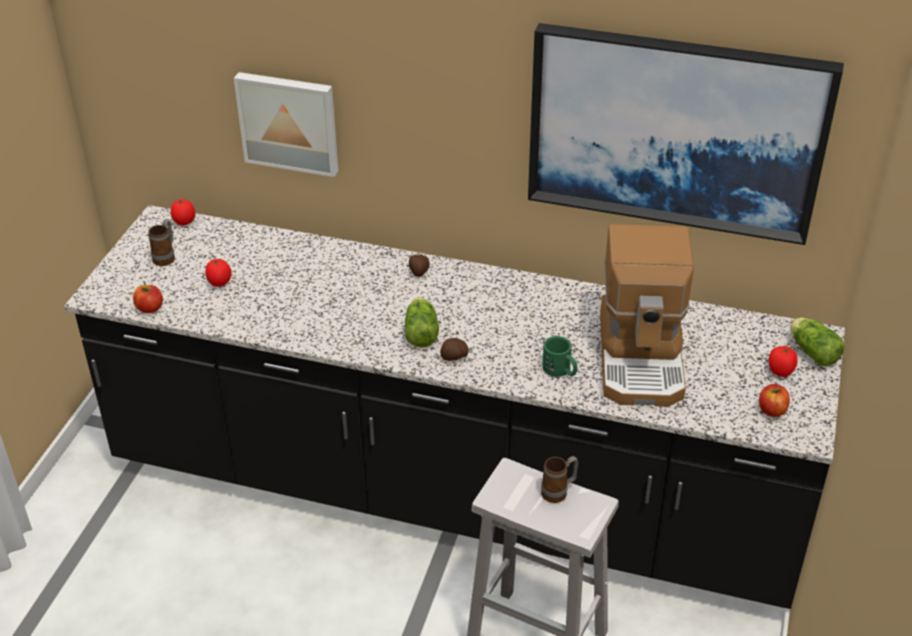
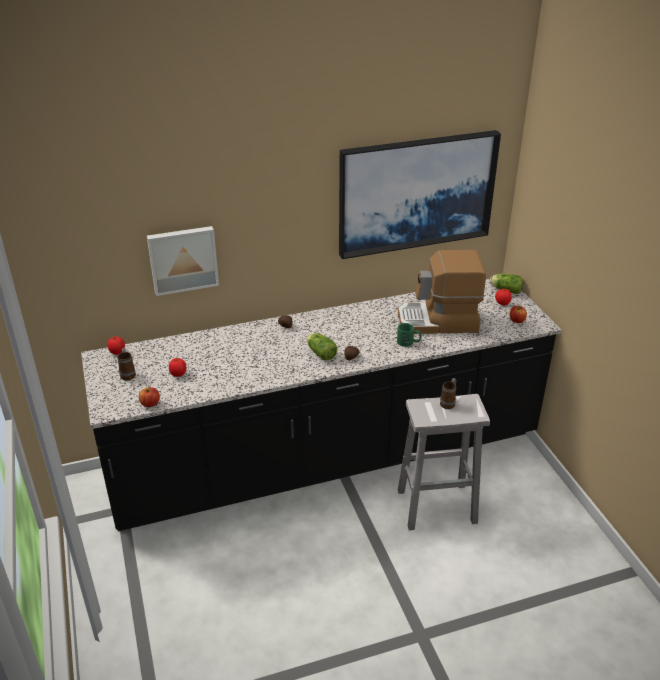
camera: 35 degrees left, 5 degrees down
coffee machine [600,224,694,407] -> coffee machine turned 120 degrees clockwise [398,250,486,334]

